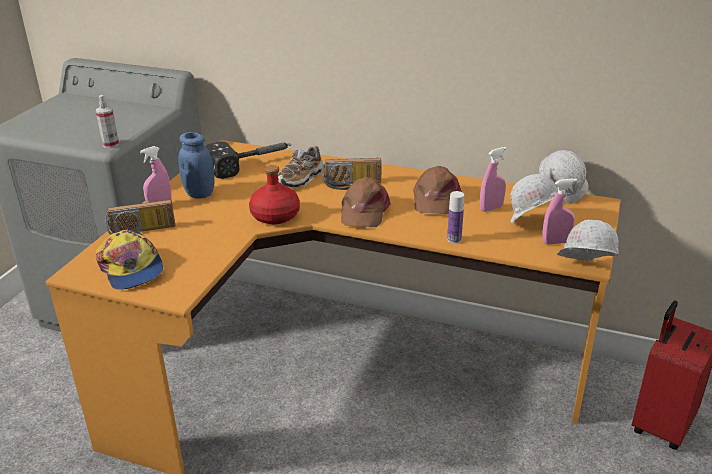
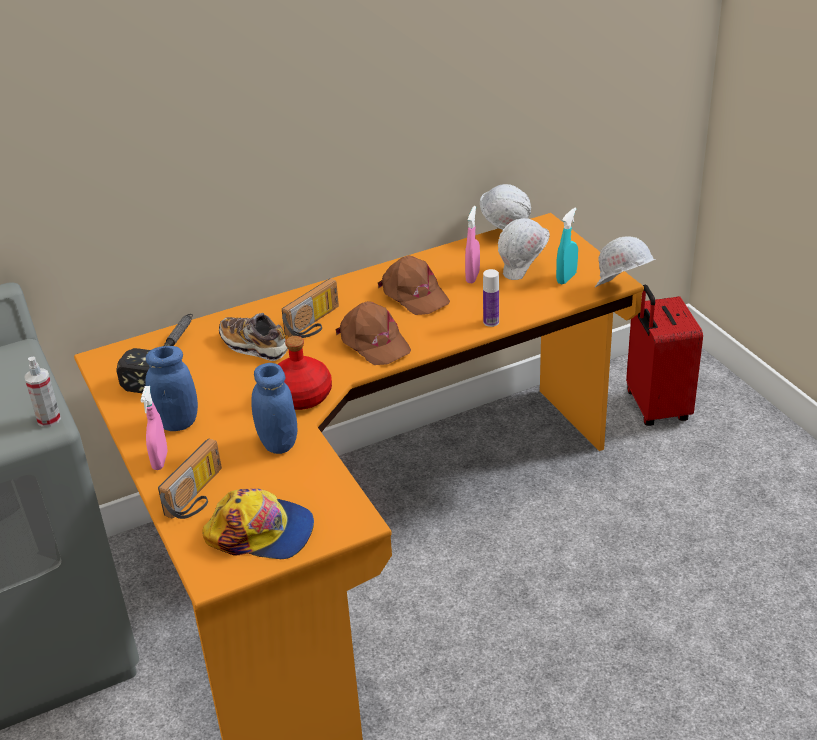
camera: 45 degrees left, 5 degrees up
shoe [278,146,323,188] -> shoe turned 135 degrees clockwise [219,313,288,361]
pink spray bottle [542,178,577,245] -> turquoise spray bottle [556,208,578,284]
none -> blue jar [251,363,297,454]

